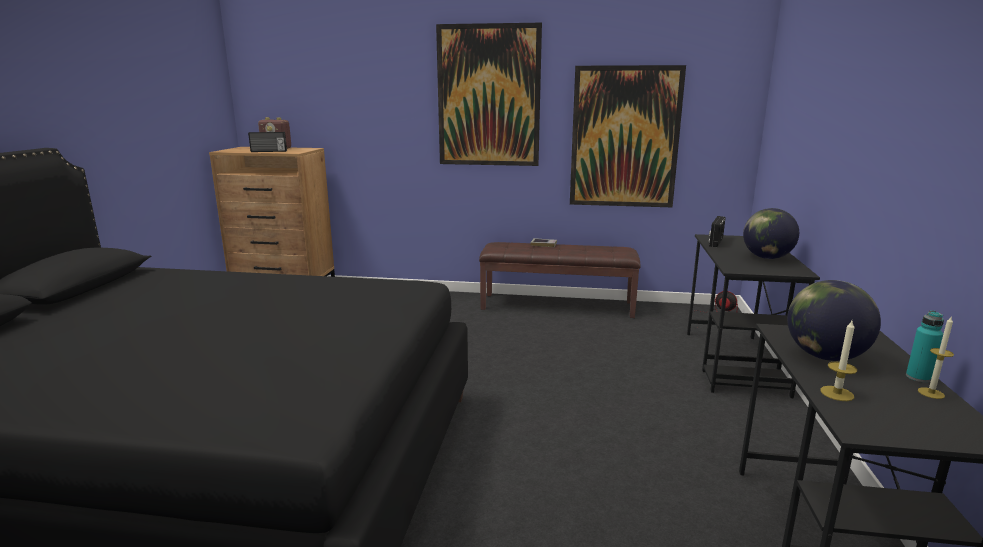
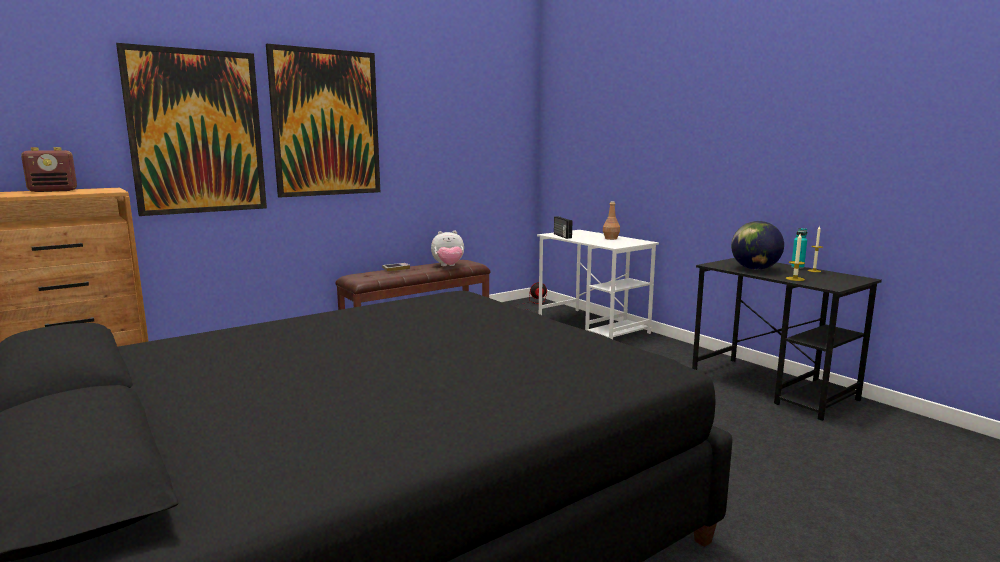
camera: 45 degrees left, 5 degrees down
radio [248,132,287,152] -> none
picture [570,65,686,207] -> picture moved to [116,43,267,216]
black desk [687,234,820,398] -> white desk [537,230,659,339]
globe [743,208,799,259] -> brown bottle [603,202,620,240]
none -> plush toy [431,231,464,266]

